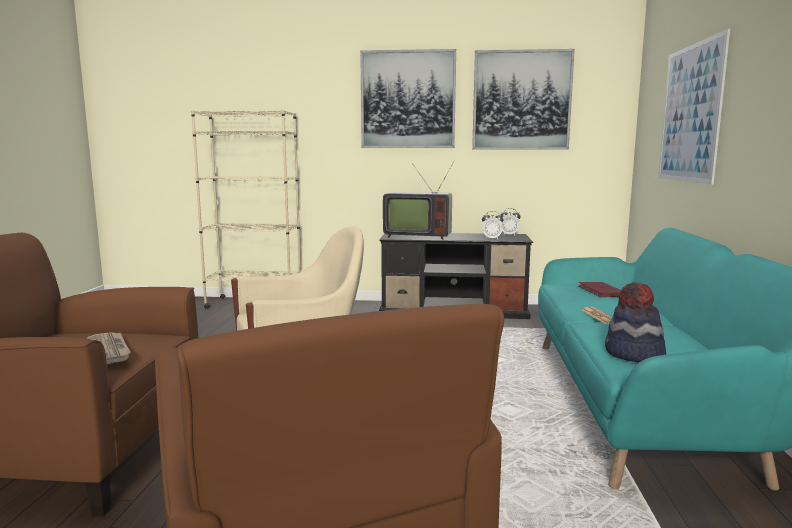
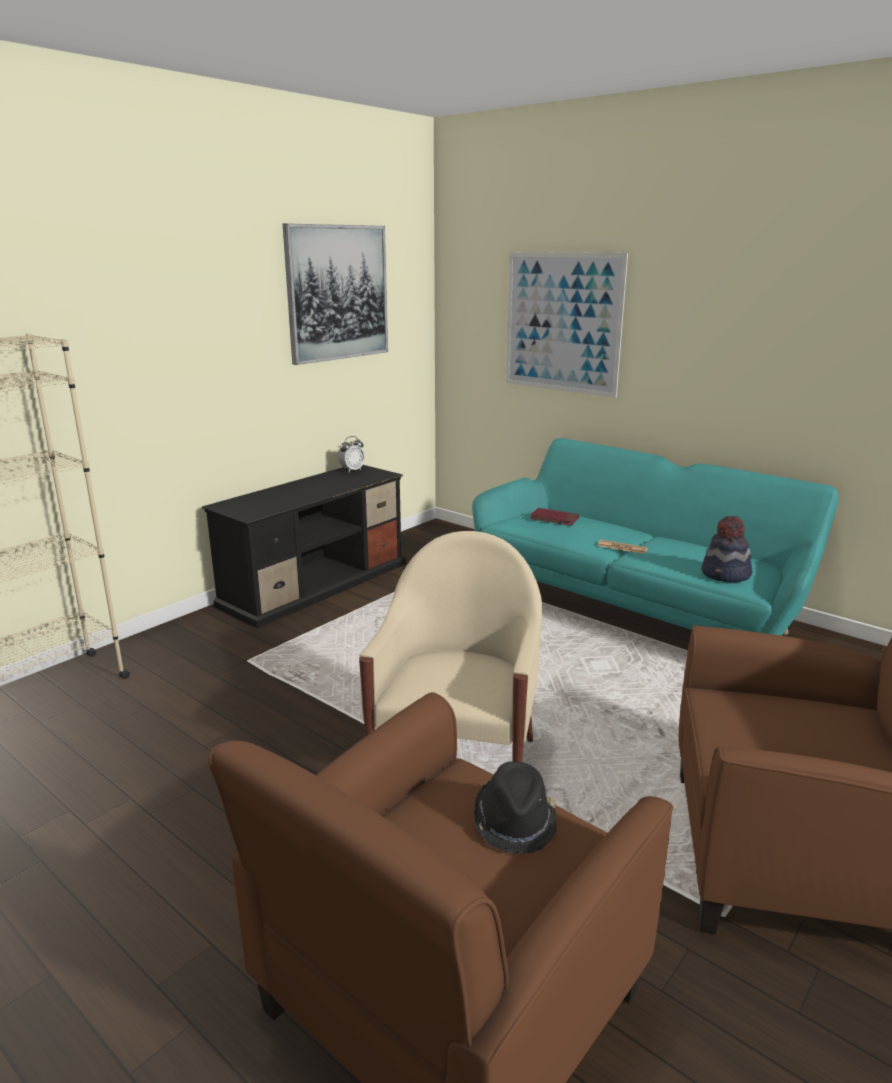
camera: 55 degrees left, 10 degrees up
newspaper [87,332,131,364] -> black hat [474,761,557,854]
picture [360,49,456,148] -> none
television [383,160,455,240] -> none
alarm clock [482,211,503,239] -> none

